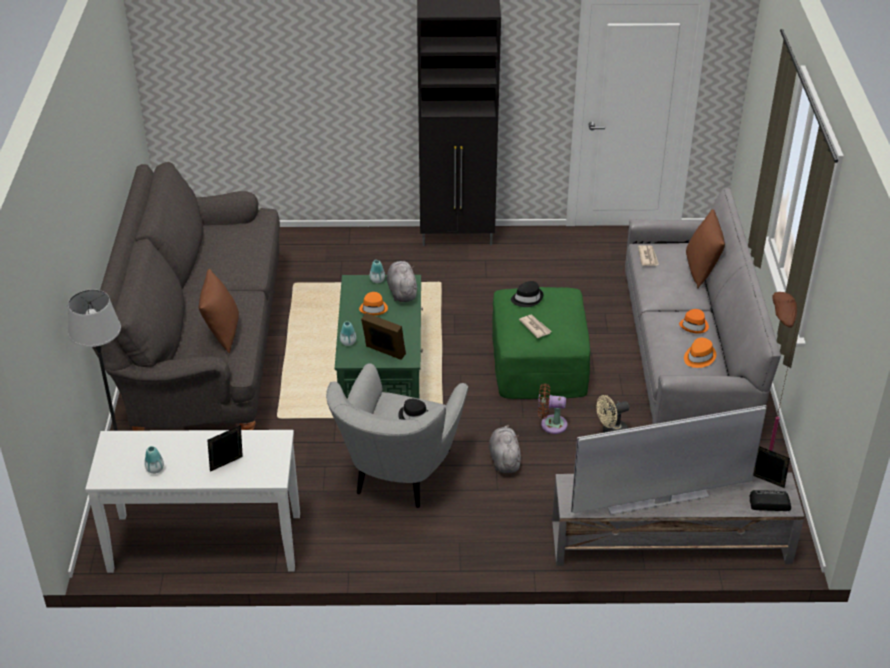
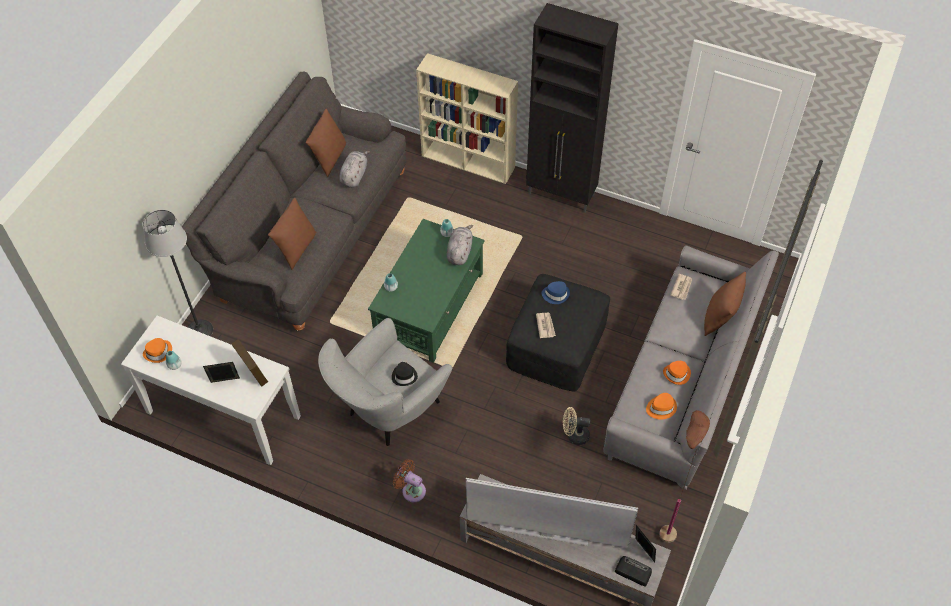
camera: 25 degrees right, 15 degrees up
orange hat [359,292,388,316] -> orange hat moved to [143,338,172,363]
picture frame [361,313,406,360] -> picture frame moved to [232,339,268,387]
grey plush toy [489,425,521,473] -> grey plush toy moved to [339,151,370,188]
green ottoman [492,287,590,399] -> black ottoman [506,274,610,392]
black hat [511,281,543,307] -> blue hat [542,281,570,304]
brown fan [538,383,568,434] -> brown fan moved to [393,459,426,502]
none -> brown pillow [306,109,346,177]
none -> beige bookcase [416,53,518,184]

